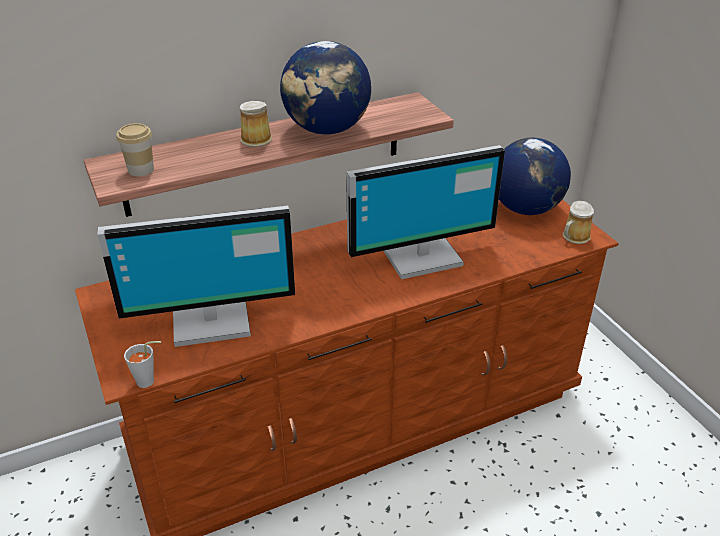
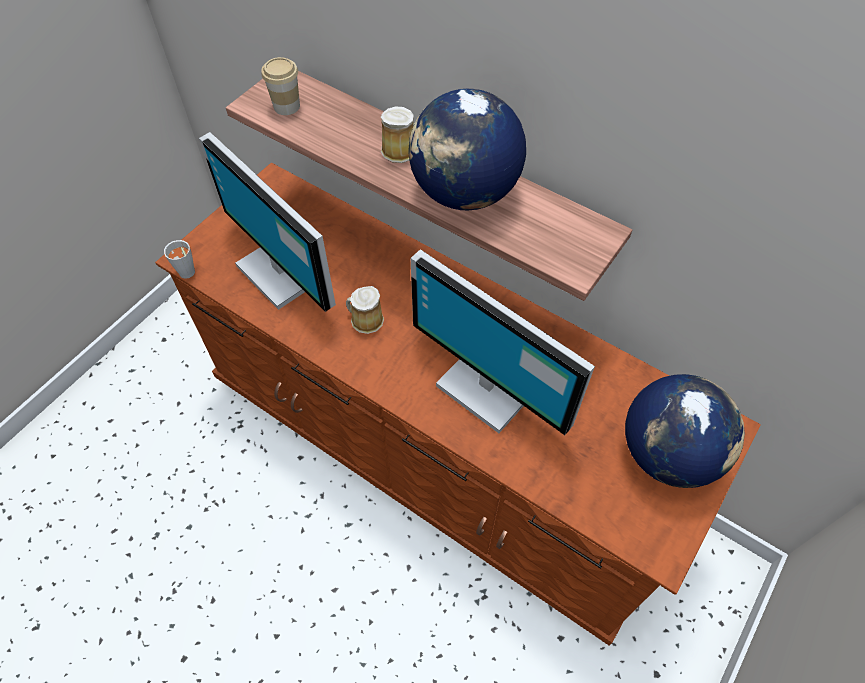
camera: 60 degrees right, 20 degrees up
mug [563,201,594,244] -> mug moved to [346,286,384,334]

